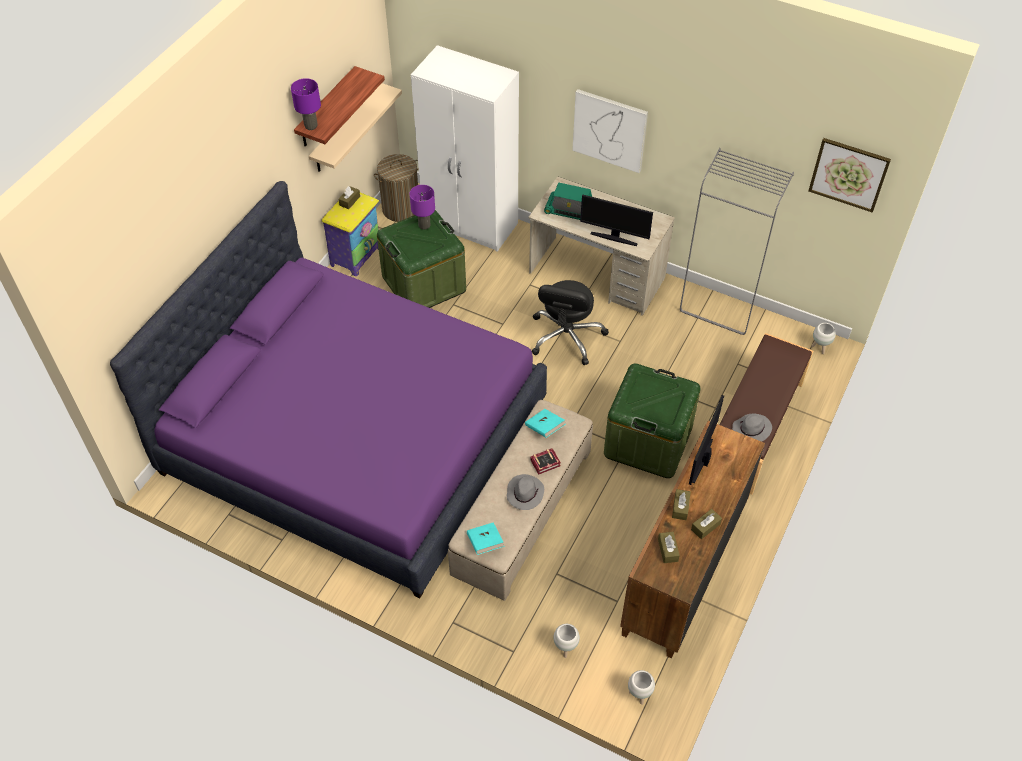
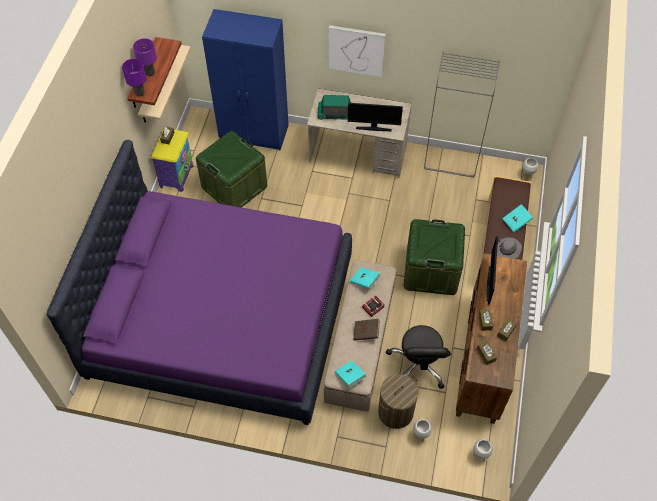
camera: 15 degrees left, 5 degrees up
laundry basket [374,154,419,222] -> laundry basket moved to [378,374,418,429]
purple table lamp [410,185,435,230] -> purple table lamp moved to [133,38,157,76]
white wardrobe [411,45,519,252] -> blue wardrobe [202,9,289,151]
grey hat [507,474,544,510] -> brown book [353,319,380,341]
black office chair [532,280,609,365] -> black office chair moved to [386,325,451,389]
picture [808,138,891,213] -> none
none -> turquoise book [503,204,533,232]

